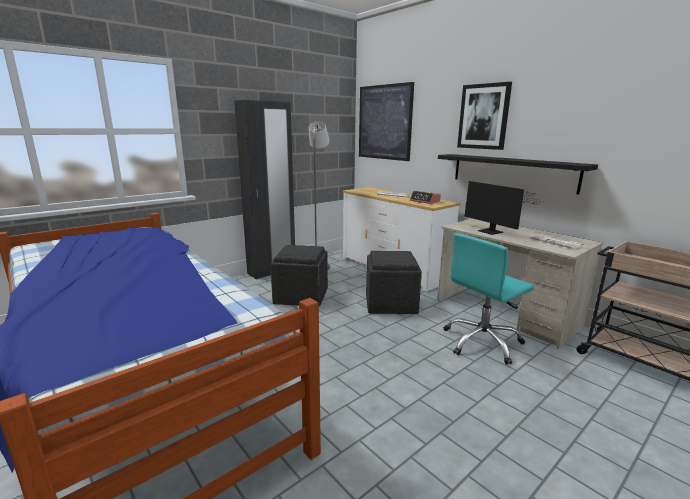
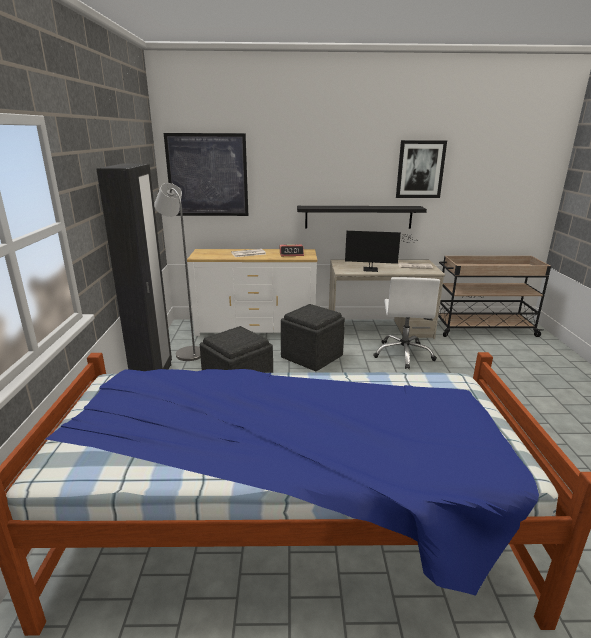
camera: 50 degrees left, 5 degrees up
turquoise office chair [444,233,534,365] -> white office chair [373,277,440,369]
picture [457,82,512,150] -> picture moved to [396,140,447,198]

